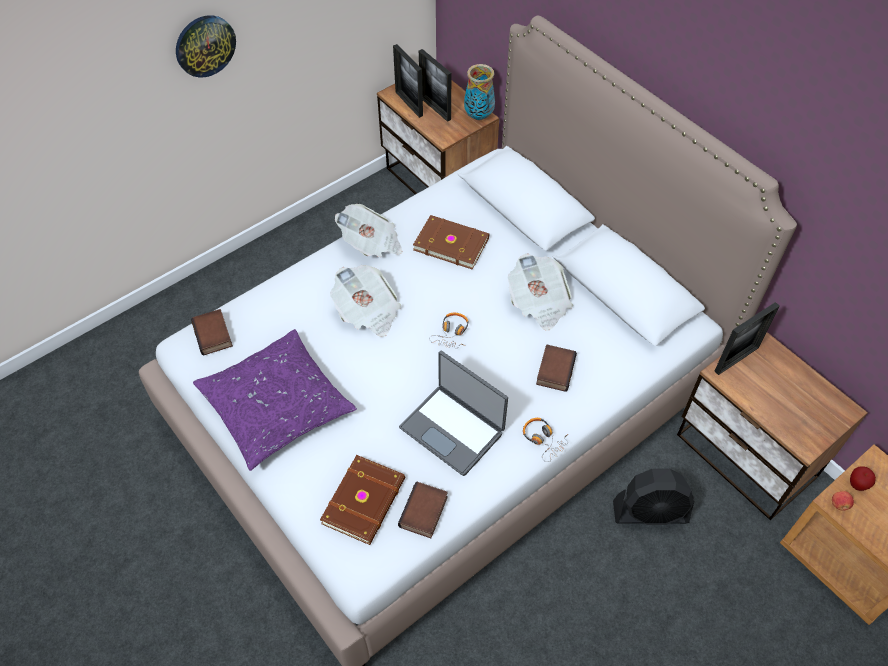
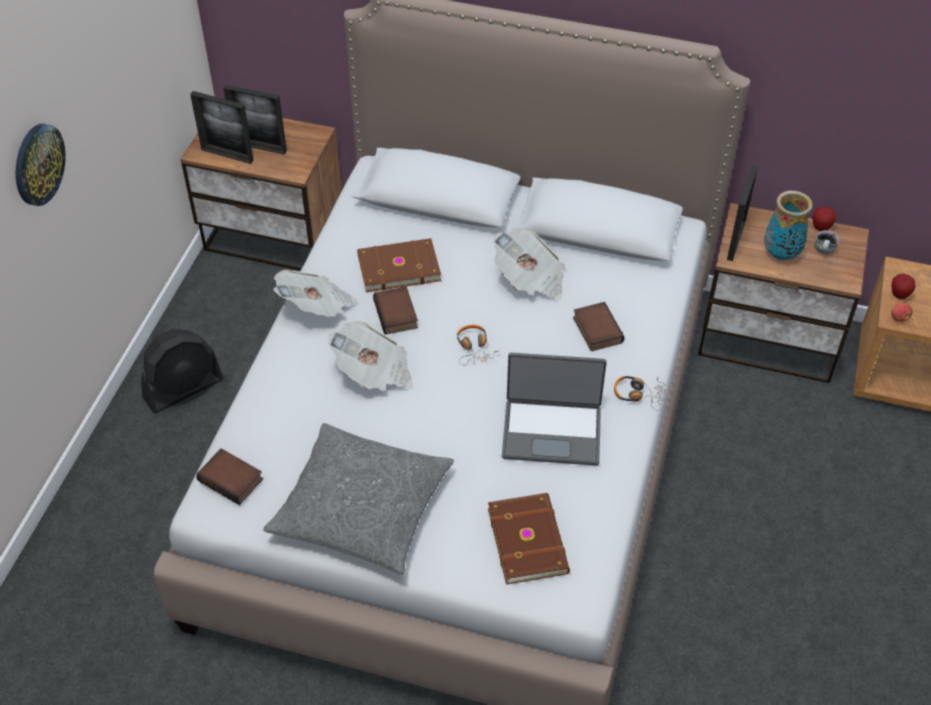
camera: 35 degrees left, 5 degrees down
purple pillow [193,329,357,471] -> grey pillow [263,423,454,575]
book [398,481,448,538] -> book moved to [373,287,418,335]
vase [464,64,495,120] -> vase moved to [764,191,813,260]
black fan [613,469,695,525] -> black fan moved to [141,329,224,413]
none -> apple [813,206,836,231]
none -> mug [814,230,839,254]

